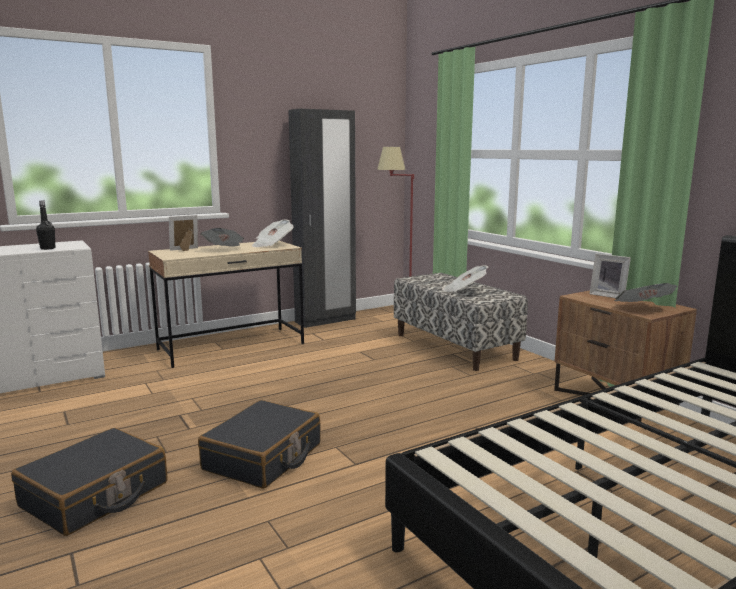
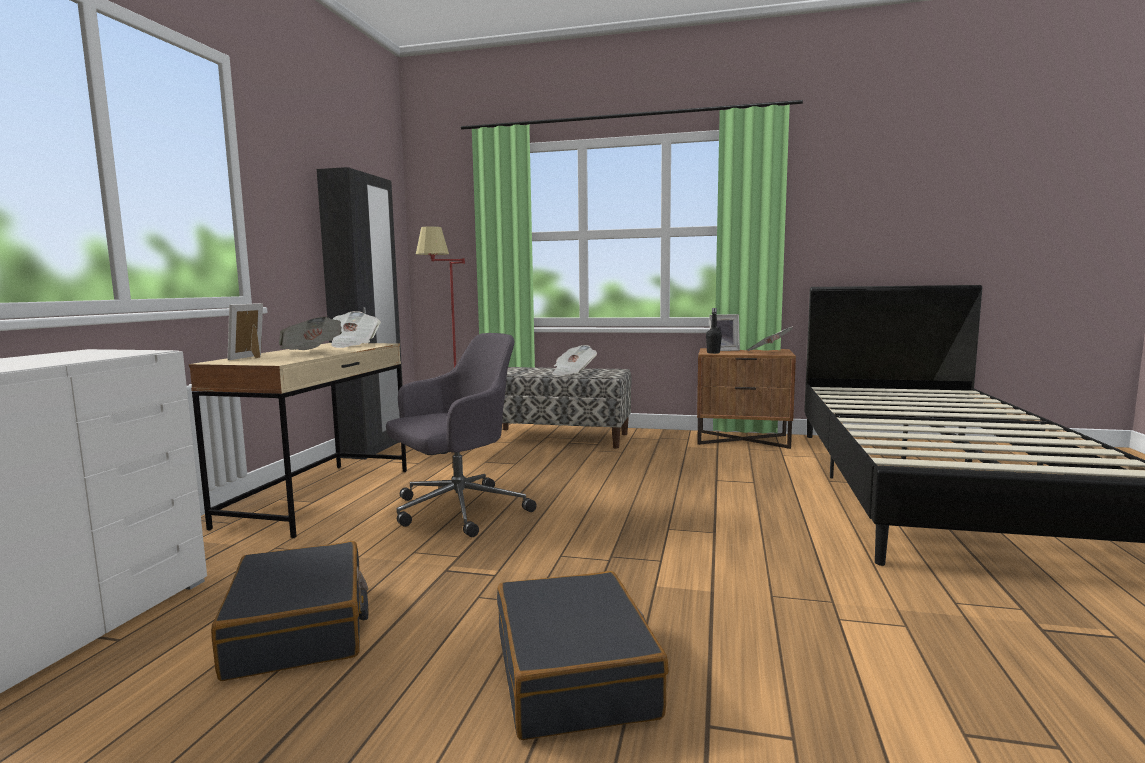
camera: 45 degrees left, 5 degrees down
black bottle [36,201,55,250] -> black bottle moved to [706,308,722,354]
black suitcase [198,400,321,489] -> black suitcase moved to [211,541,369,681]
none -> grey office chair [386,333,537,537]

